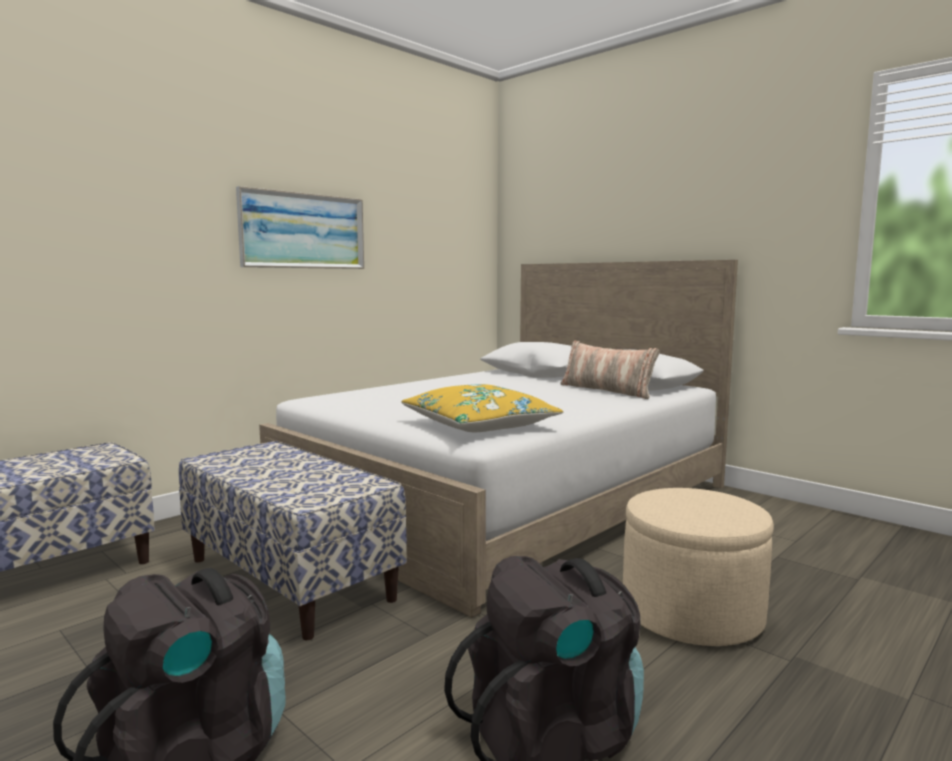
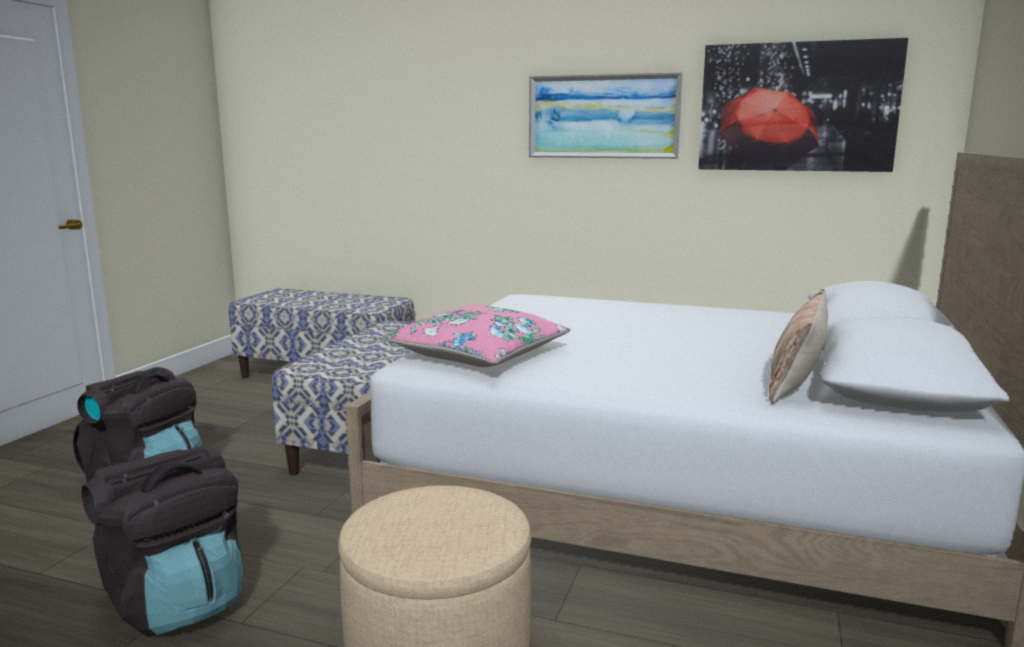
camera: 65 degrees right, 5 degrees up
yellow pillow [401,384,564,432] -> pink pillow [383,305,570,367]
none -> picture [698,38,908,172]

